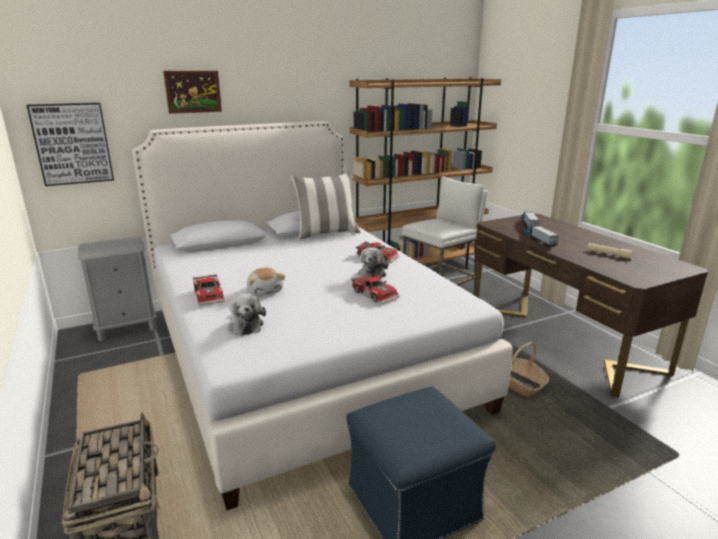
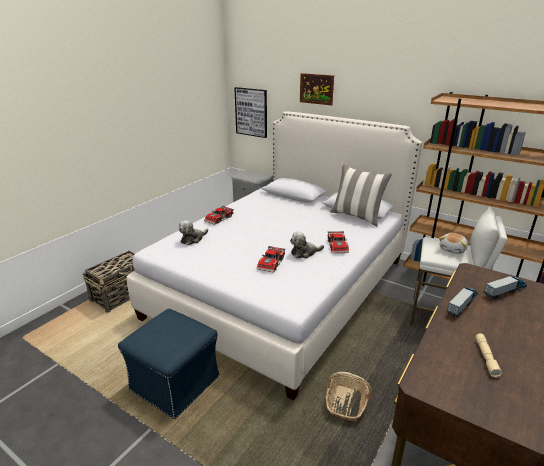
camera: 60 degrees right, 5 degrees up
plush toy [247,268,285,296] -> plush toy moved to [439,233,468,254]

